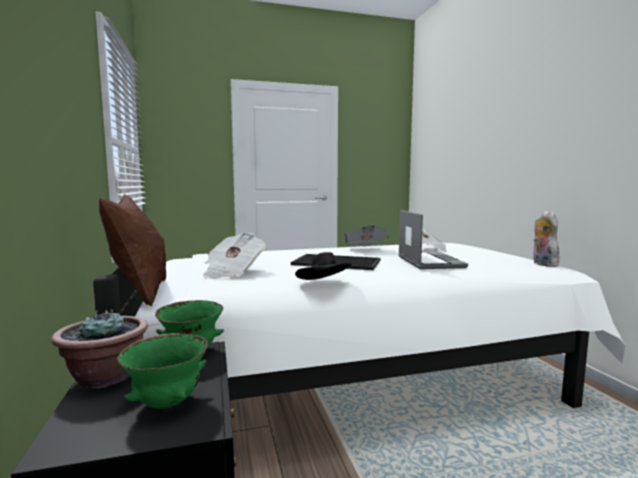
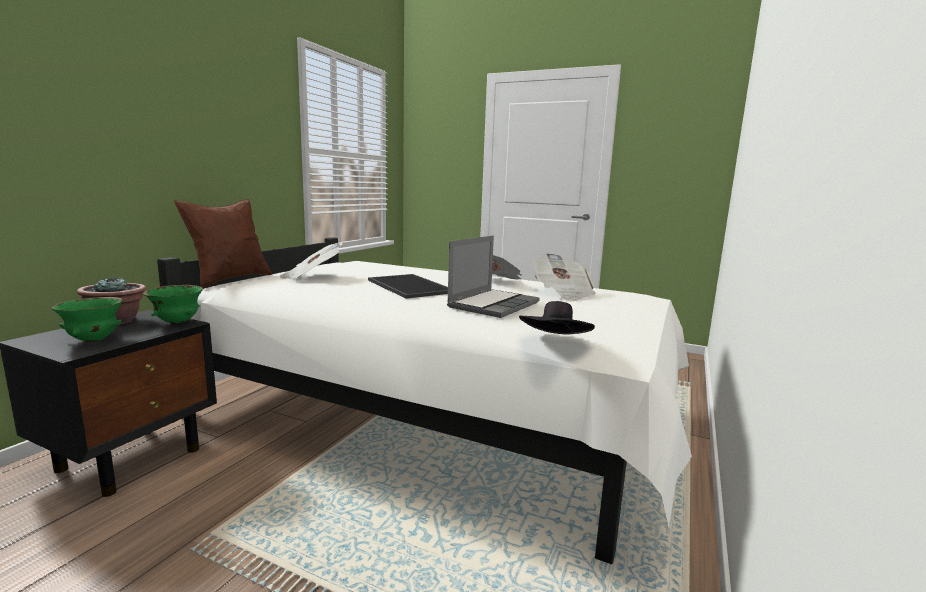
camera: 40 degrees right, 5 degrees up
black hat [295,252,352,280] -> black hat moved to [519,301,595,335]
plush toy [533,211,559,267] -> none

